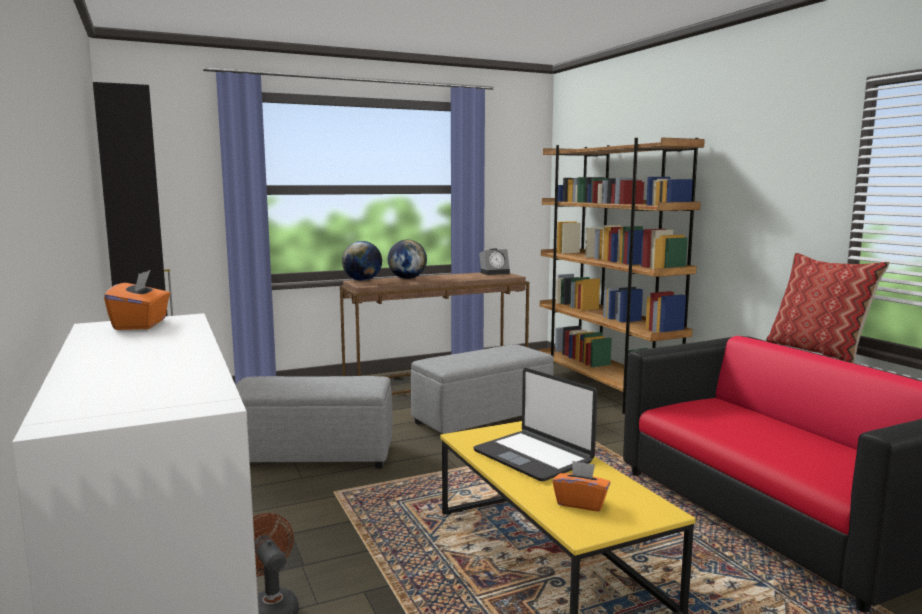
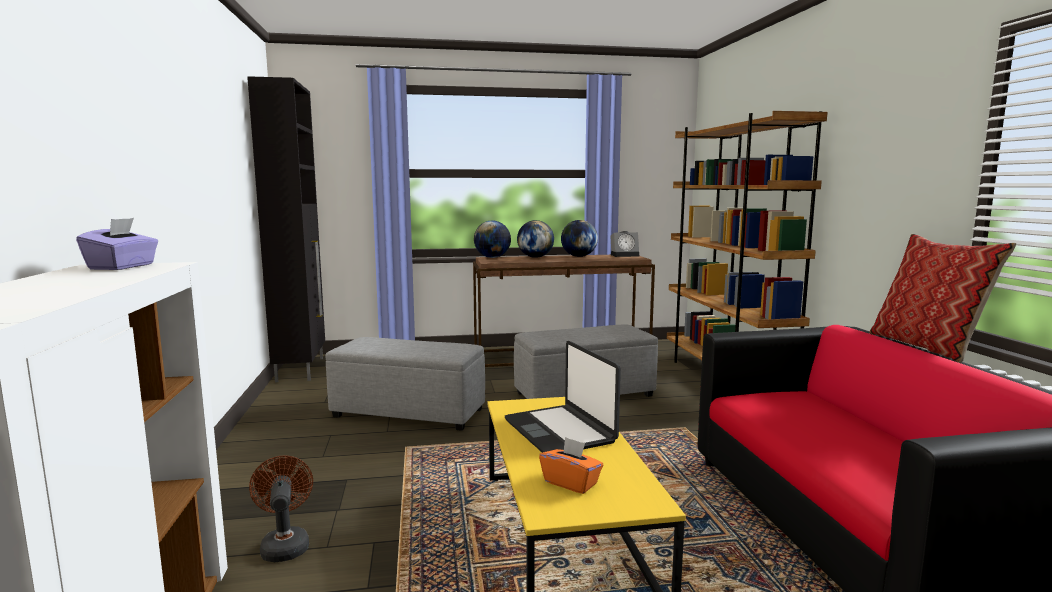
camera: 15 degrees right, 0 degrees up
orange tissue box [104,270,170,330] -> purple tissue box [76,218,158,270]
none -> globe [561,220,598,257]

